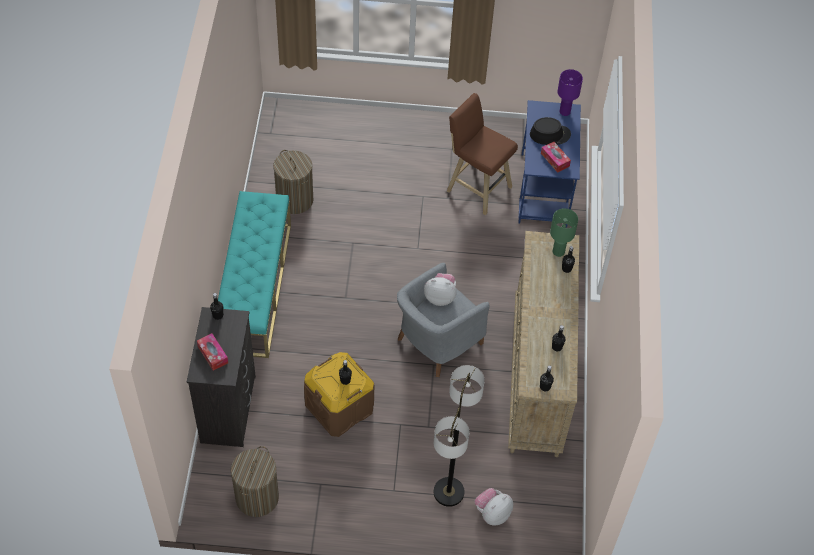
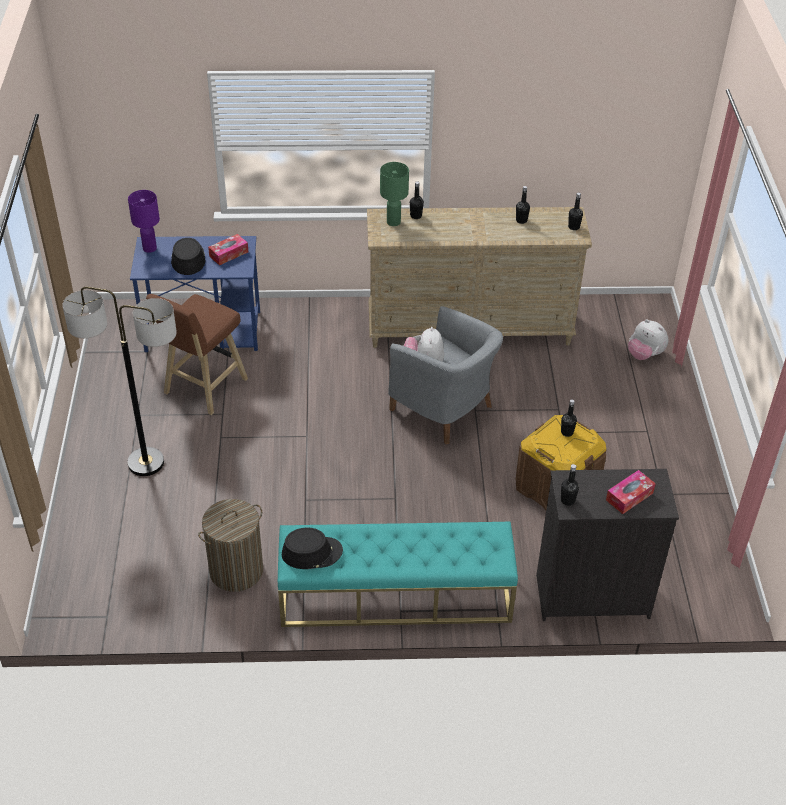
camera: 95 degrees left, 10 degrees down
laundry basket [231,446,279,517] -> none
floor lamp [434,365,485,507] -> floor lamp moved to [62,287,177,476]
none -> black hat [282,528,343,569]

